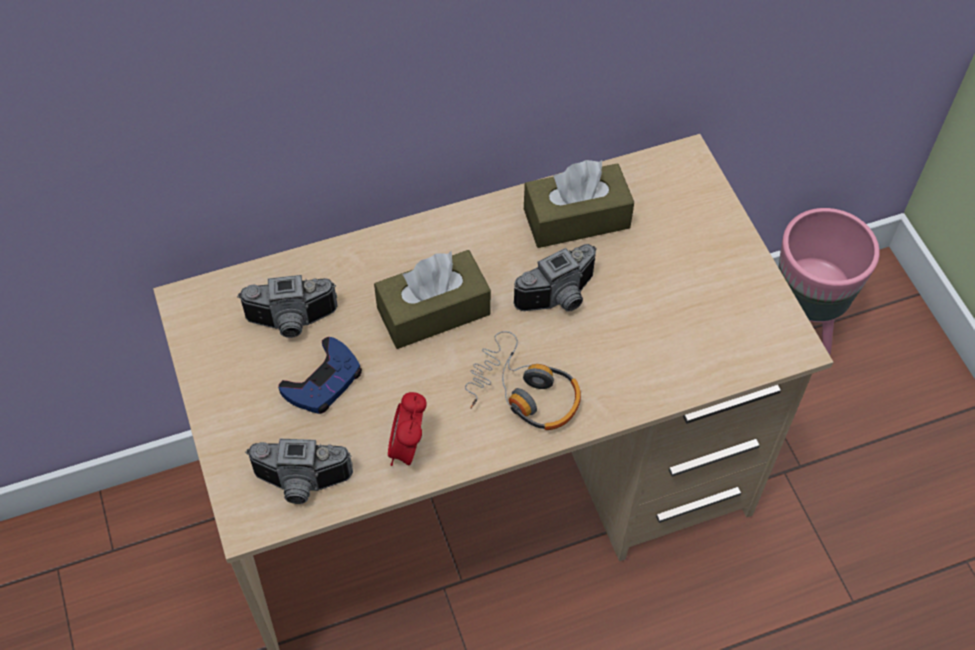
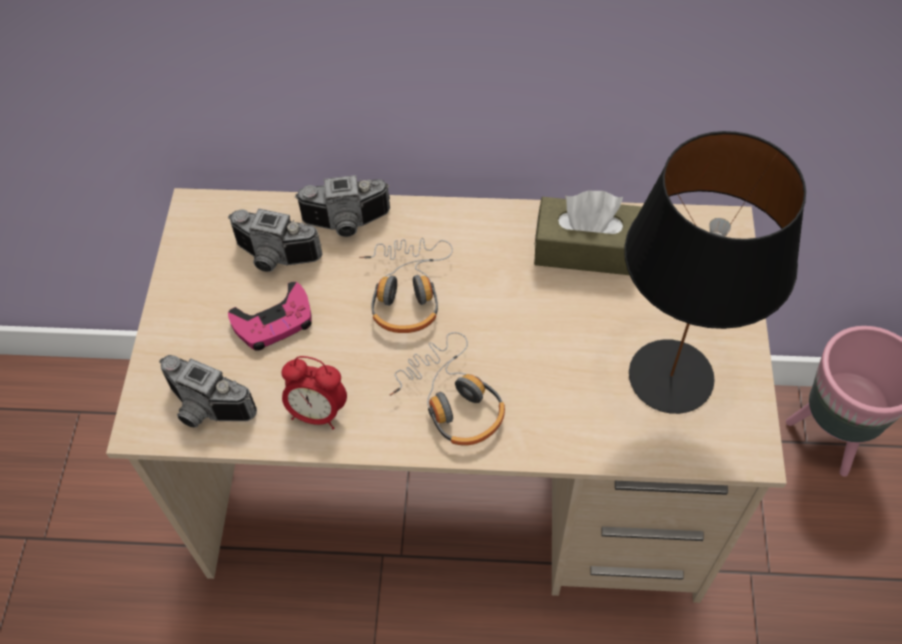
camera: 25 degrees right, 0 degrees up
blue game controller [278,337,362,414] -> pink game controller [228,282,312,351]
brown tissue box [374,250,491,349] -> headphones [359,238,453,333]
alarm clock [388,392,427,466] -> alarm clock turned 105 degrees counterclockwise [281,356,347,429]
camera [514,244,597,311] -> camera moved to [295,175,390,237]
none -> black table lamp [624,131,806,414]

